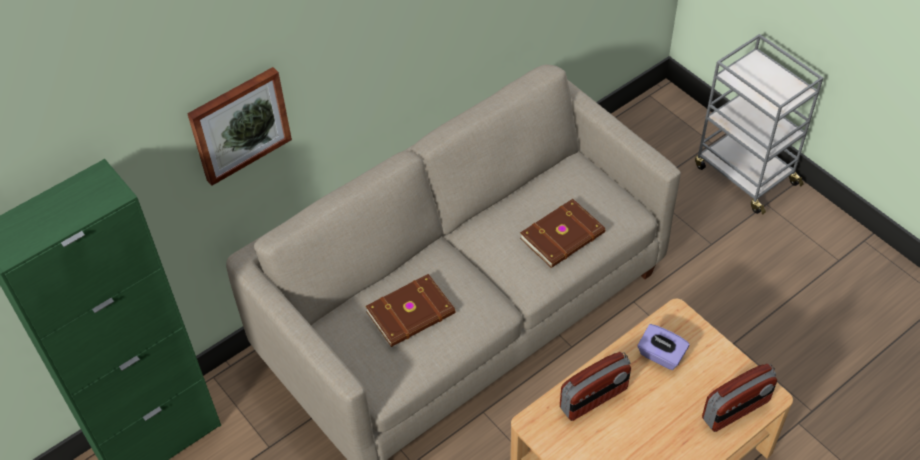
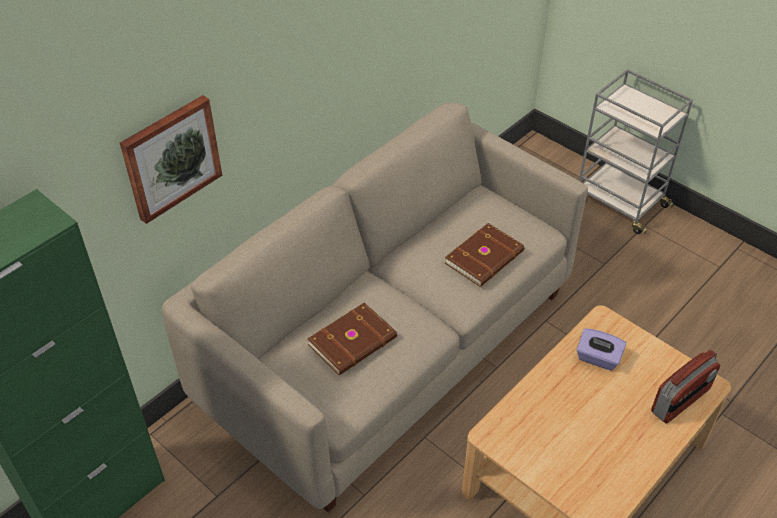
camera: 10 degrees left, 5 degrees down
radio [560,352,631,421] -> none

